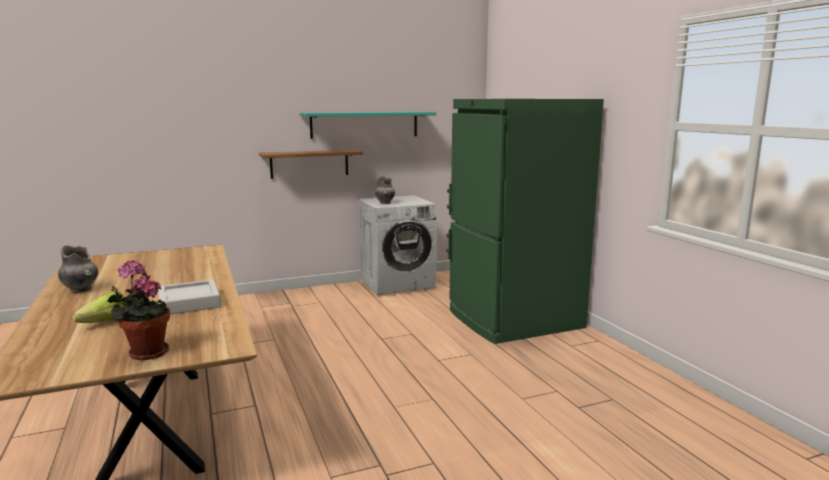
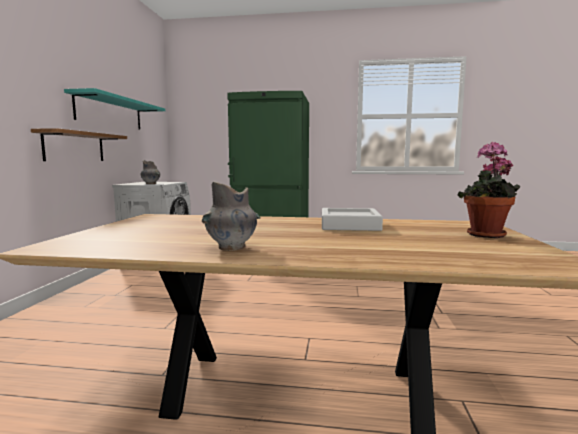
camera: 60 degrees left, 5 degrees down
lettuce [73,291,125,323] -> none

